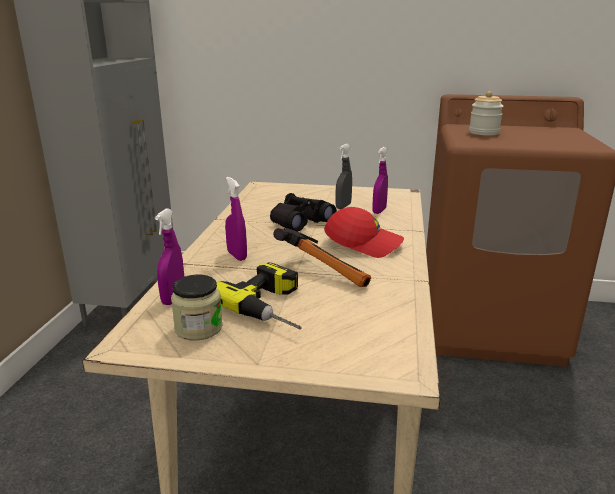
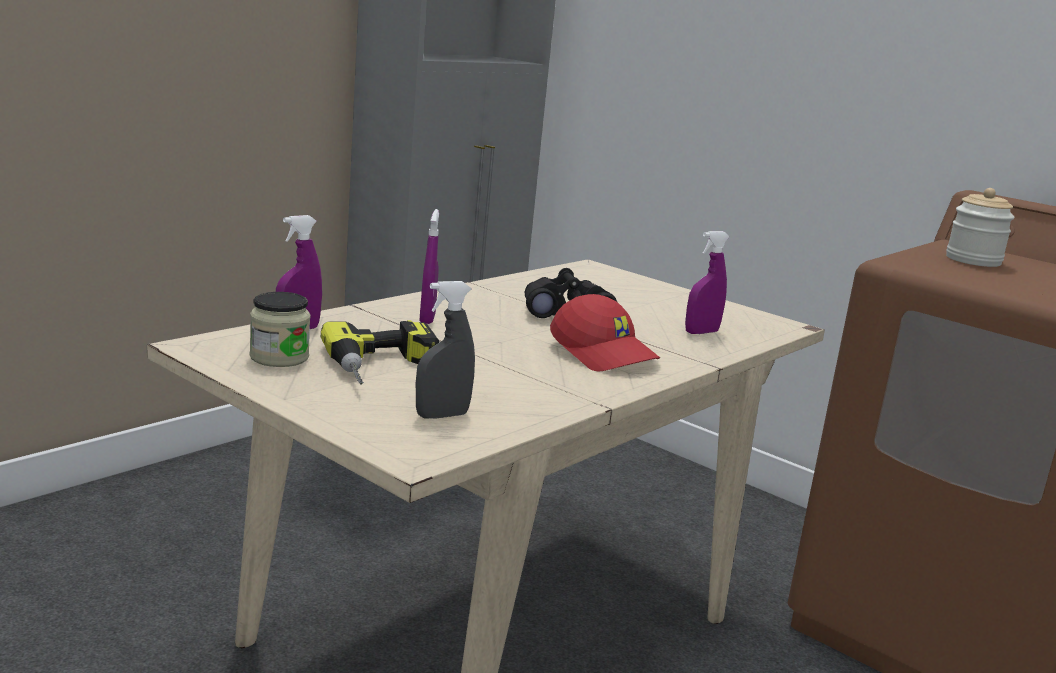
camera: 30 degrees right, 5 degrees down
hammer [273,228,371,287] -> none
grey spray bottle [335,144,352,209] -> grey spray bottle moved to [416,281,475,419]

